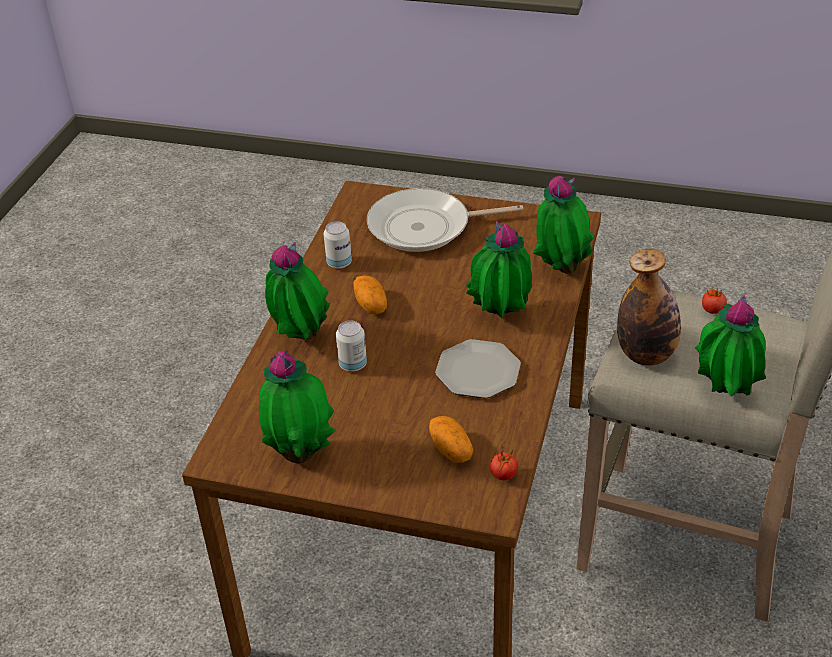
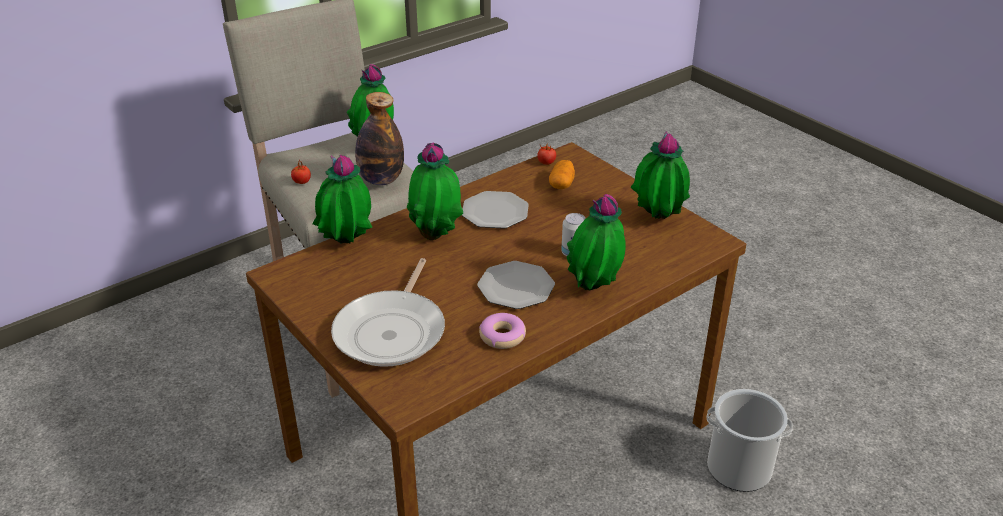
camera: 145 degrees left, 5 degrees down
can [324,221,352,269] -> donut [479,313,526,349]
potato [353,275,387,314] -> plate [477,261,555,309]
frying pan [367,188,523,252] -> frying pan turned 75 degrees clockwise [331,258,445,367]
none -> bucket [707,389,793,492]

